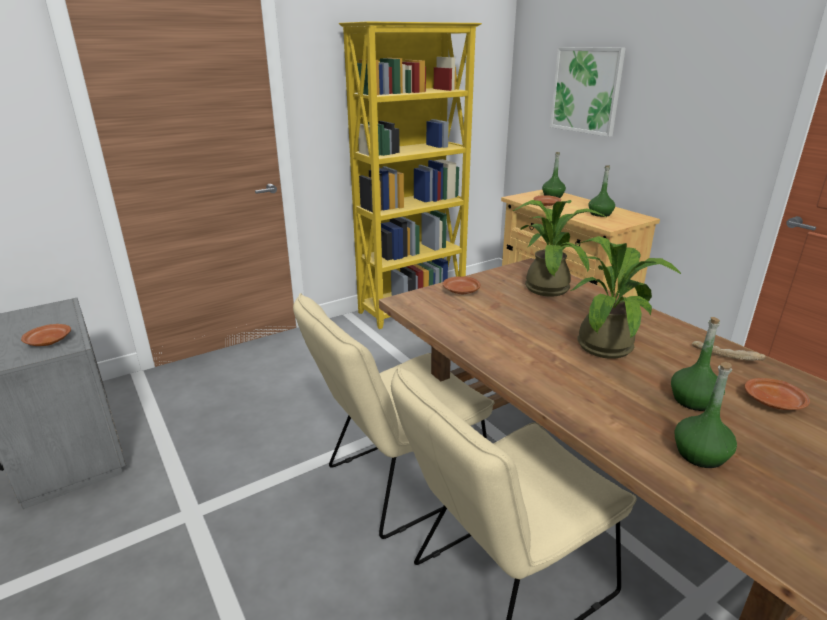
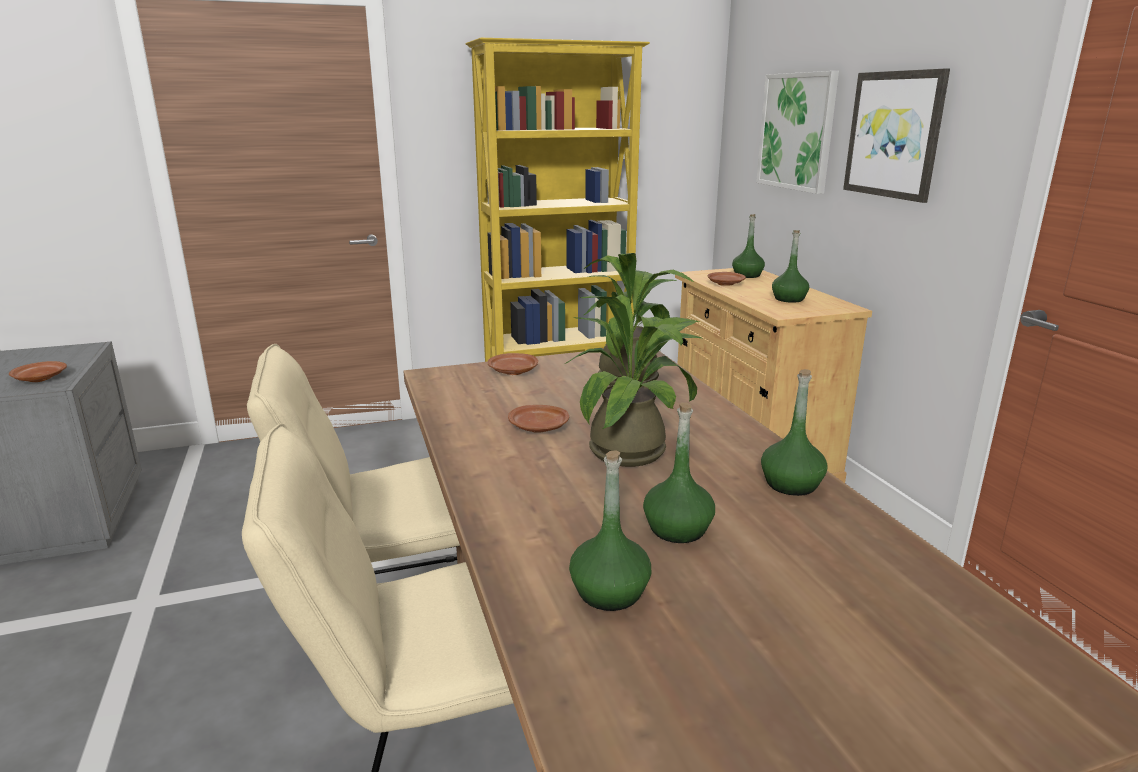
camera: 15 degrees right, 5 degrees down
bread [692,341,766,361] -> green bottle [761,369,828,496]
brown plate [744,378,810,410] -> brown plate moved to [508,405,569,433]
none -> picture [843,68,950,203]

